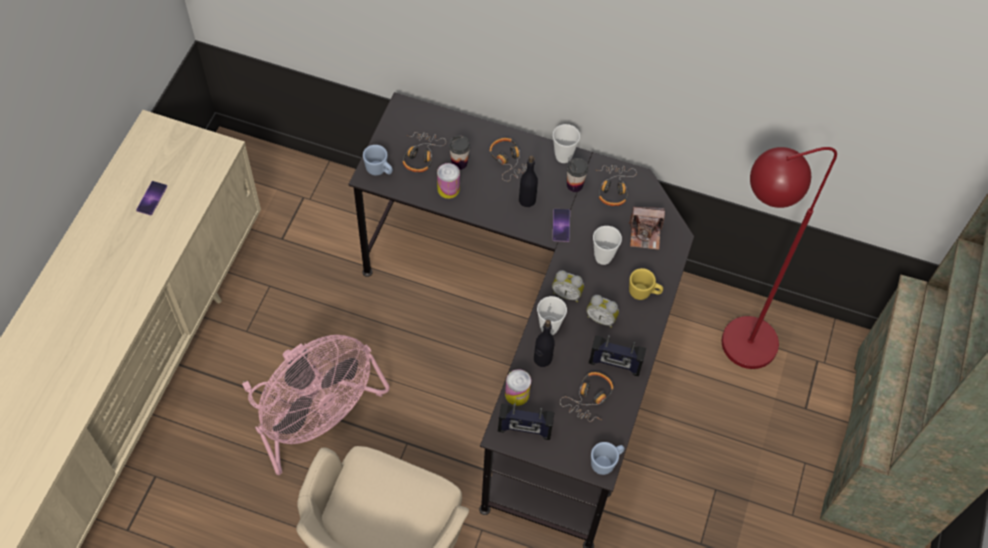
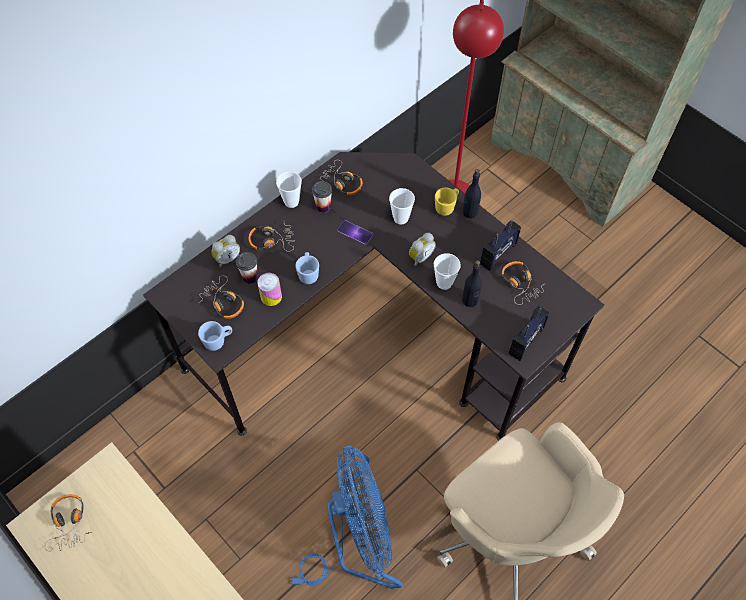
camera: 60 degrees left, 0 degrees up
phone [136,181,167,216] -> none
pink fan [242,335,390,475] -> blue fan [292,446,403,589]
can [505,369,531,406] -> none
black bottle [519,155,538,207] -> black bottle moved to [463,169,481,219]
alarm clock [586,295,619,328] -> alarm clock moved to [211,235,240,268]
blue mug [591,442,625,475] -> blue mug moved to [295,252,319,284]
camera [629,207,665,250] -> none
none -> headphones [45,494,92,552]

